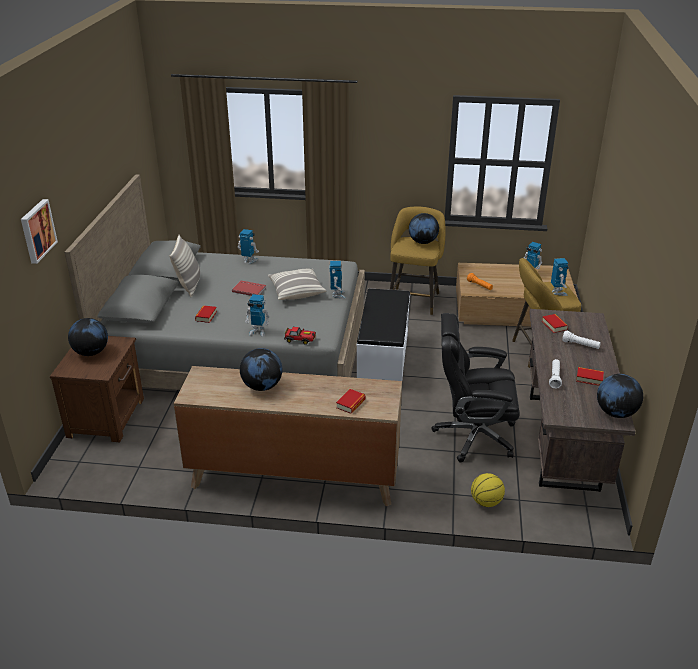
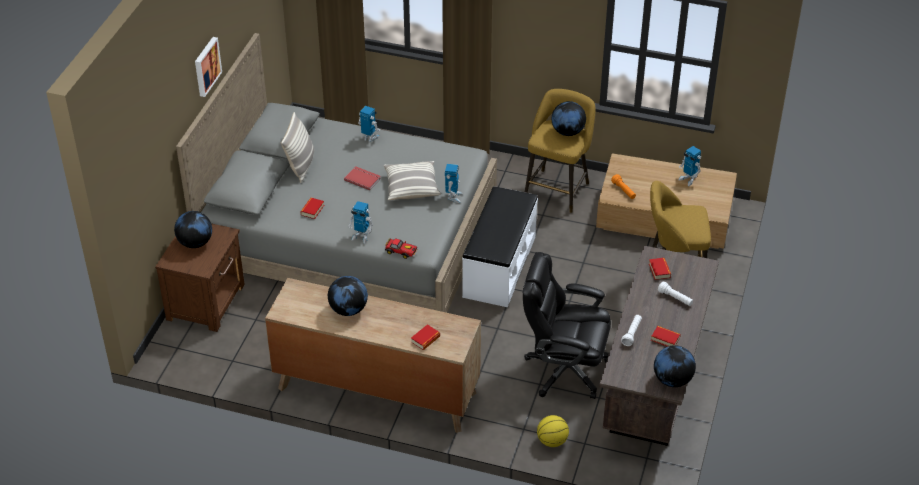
camera: 10 degrees right, 10 degrees up
picture [21,199,58,264] -> picture moved to [195,37,222,97]
toy robot [551,258,569,296] -> none

